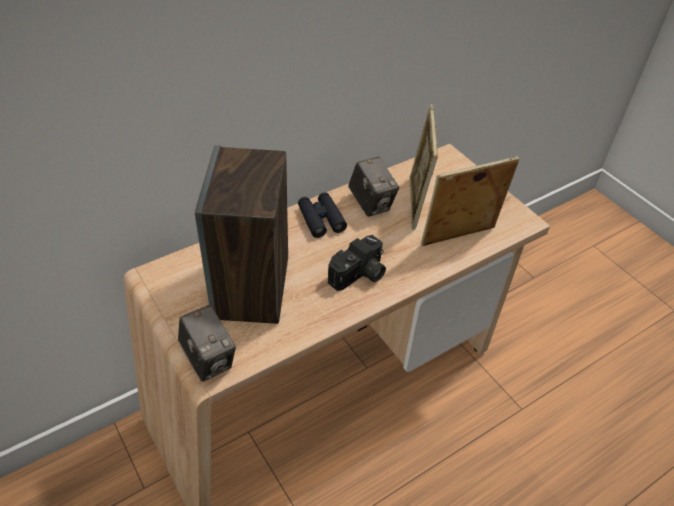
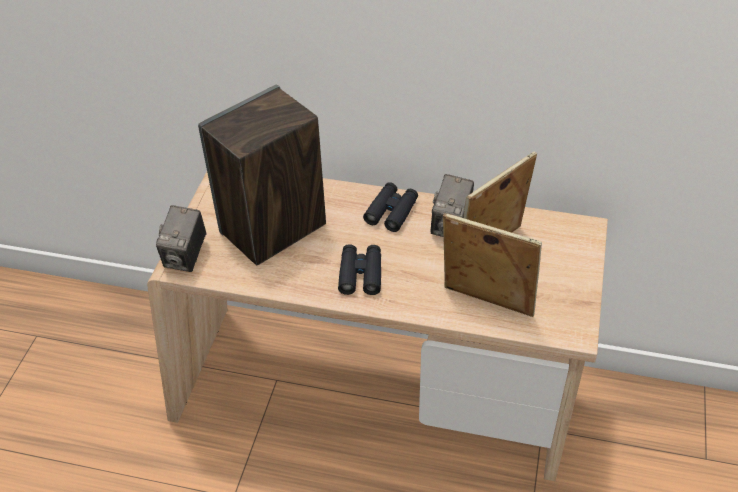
camera: 50 degrees right, 0 degrees up
camera [328,235,386,291] -> black binoculars [338,244,381,295]

